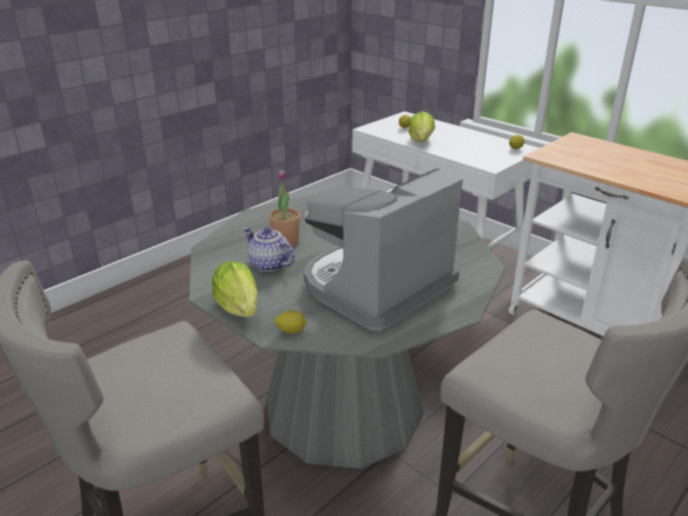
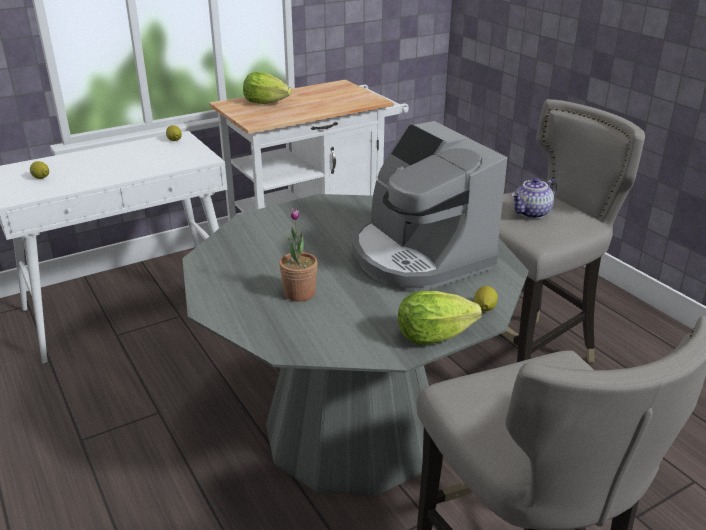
camera: 75 degrees left, 0 degrees up
teapot [243,227,295,272] -> teapot moved to [512,178,557,219]
lettuce [408,111,435,142] -> lettuce moved to [243,72,291,104]

